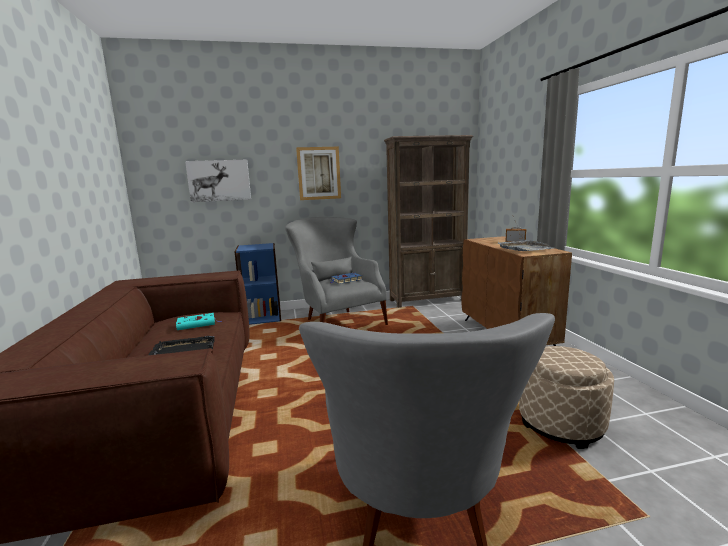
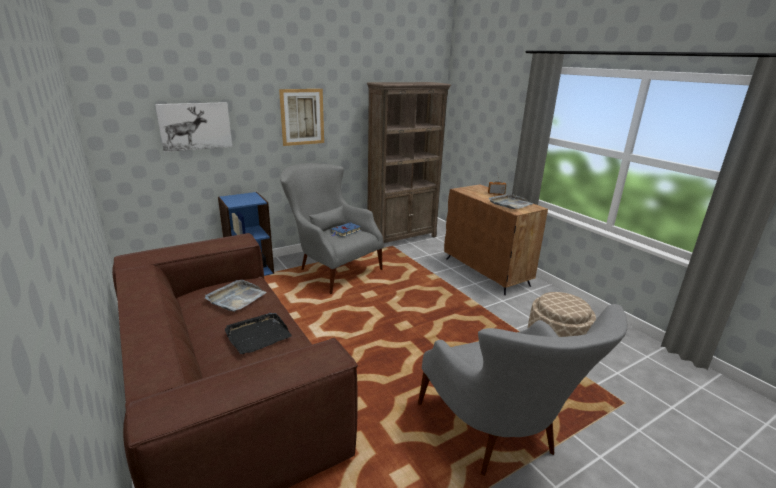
camera: 20 degrees left, 10 degrees up
turquoise book [176,313,222,330] -> grey tray [205,280,267,312]

